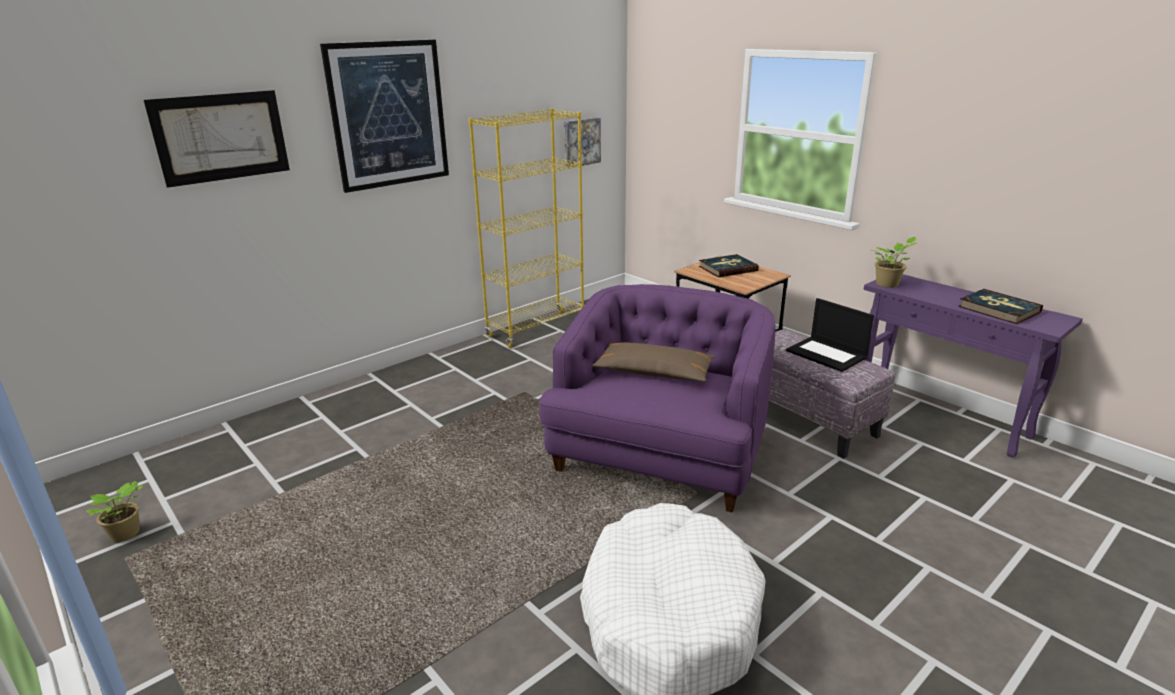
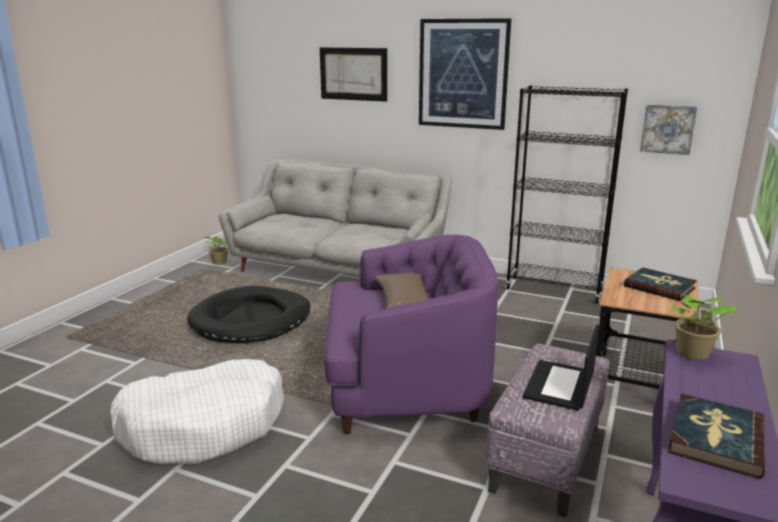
camera: 65 degrees right, 5 degrees down
yellow bookcase [469,108,584,348] -> black bookcase [506,85,628,303]
none -> black dog bed [187,286,311,343]
none -> grey sofa [219,159,452,276]

